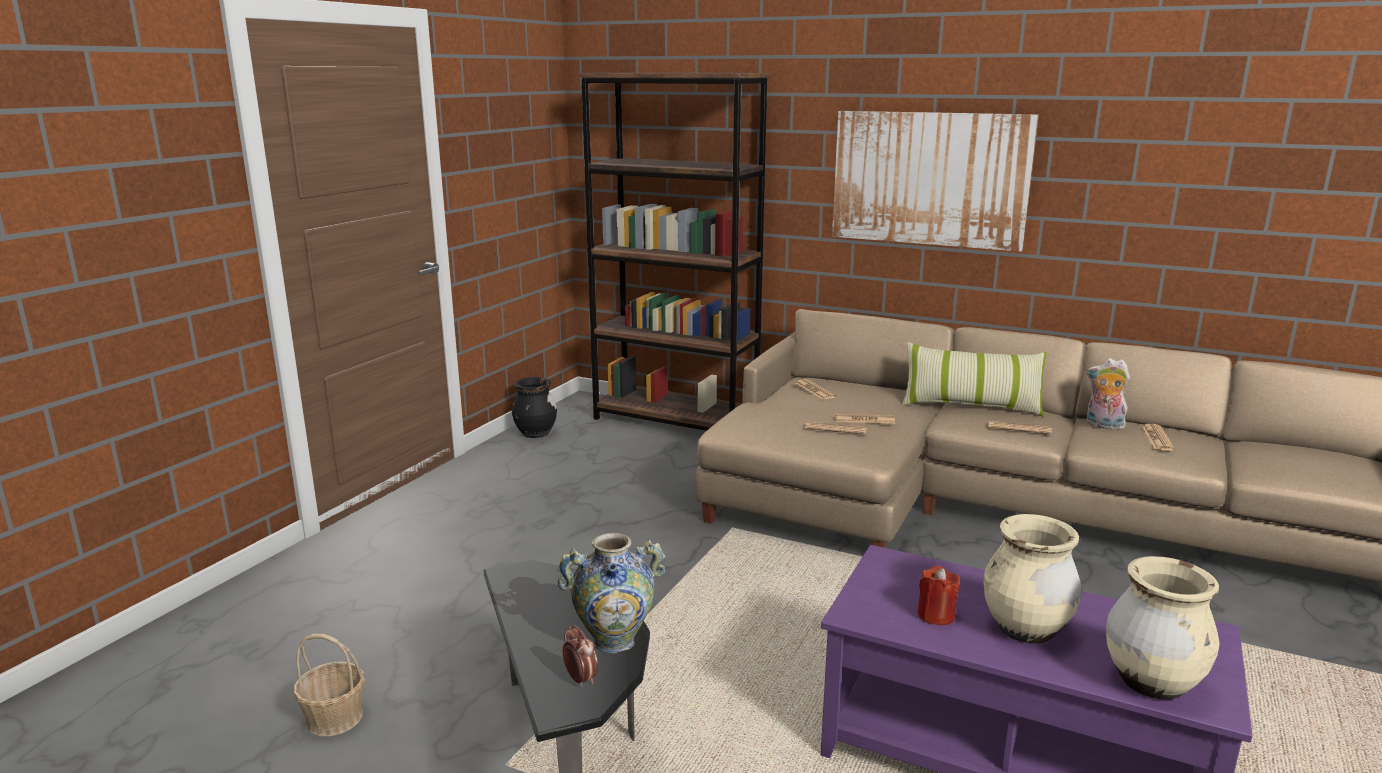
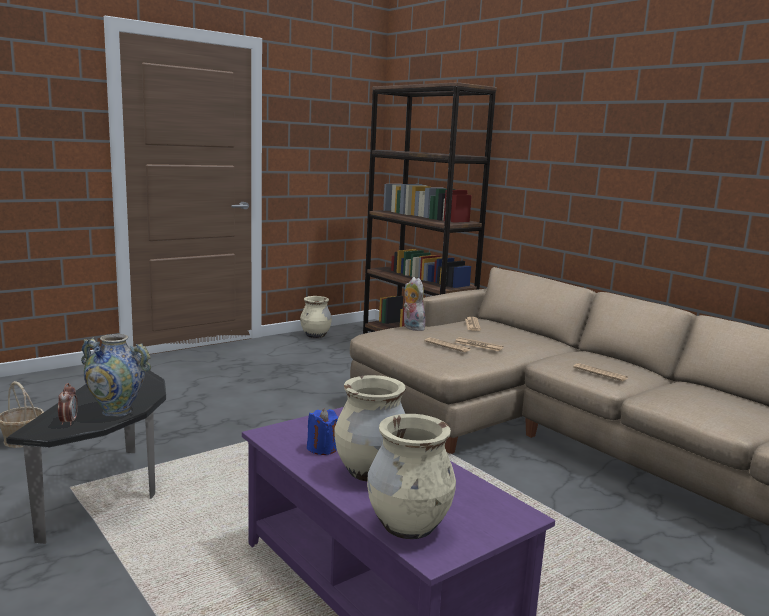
camera: 25 degrees right, 5 degrees down
black vase [512,377,557,438] -> beige vase [300,296,332,338]
picture [832,111,1039,252] -> none
pillow [902,342,1047,417] -> none
red candle [917,566,960,625] -> blue candle [307,409,338,455]
plush toy [1087,358,1130,429] -> plush toy moved to [404,277,425,331]
newspaper [1141,424,1175,451] -> none

